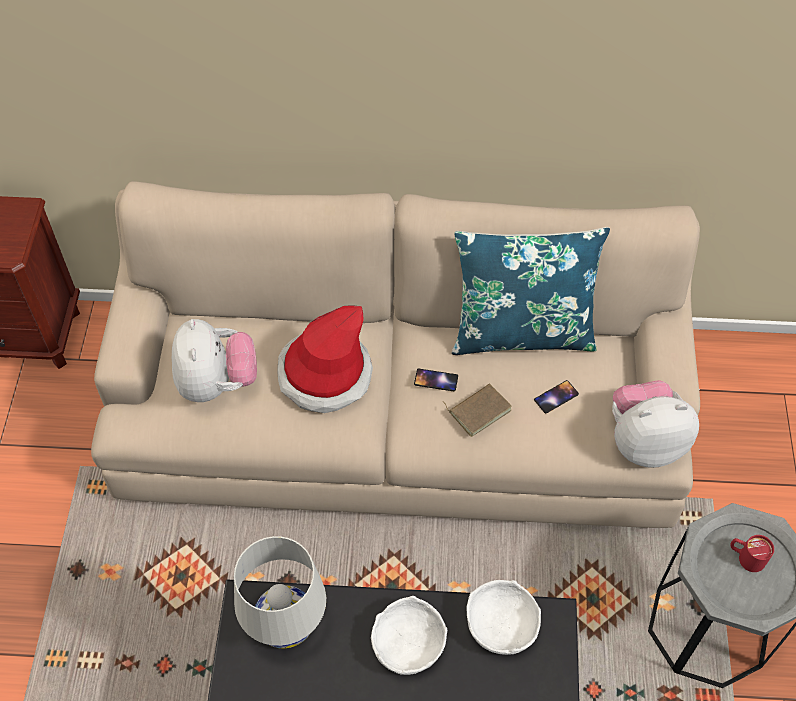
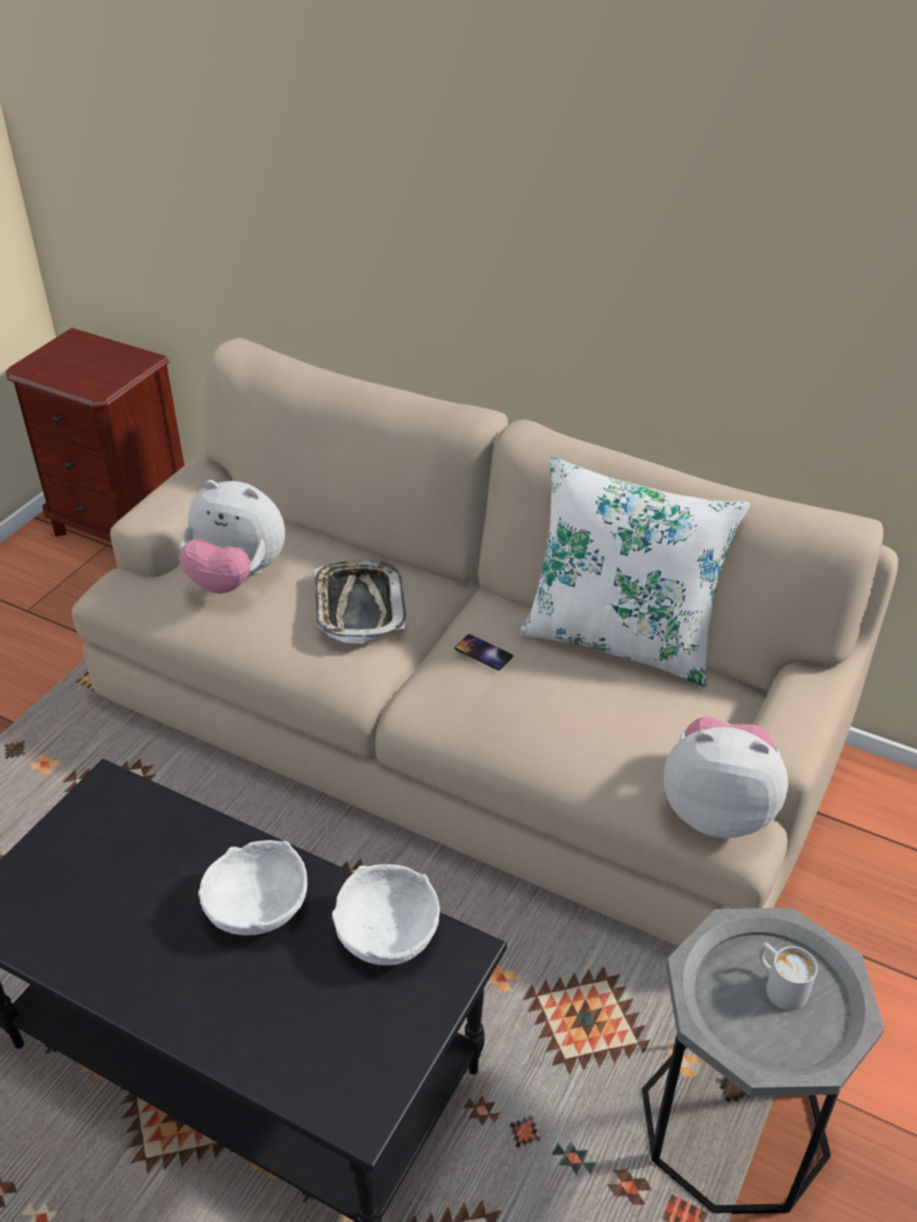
camera: 25 degrees right, 15 degrees down
plush toy [172,319,257,402] -> plush toy turned 90 degrees clockwise [179,480,285,594]
white table lamp [234,536,326,648] -> none
hat [277,305,373,413] -> tray [314,560,407,643]
brown book [443,383,512,437] -> none
blue pillow [452,227,610,355] -> white pillow [519,456,750,687]
phone [534,380,579,414] -> none
red mug [730,535,774,572] -> white mug [759,943,817,1010]

